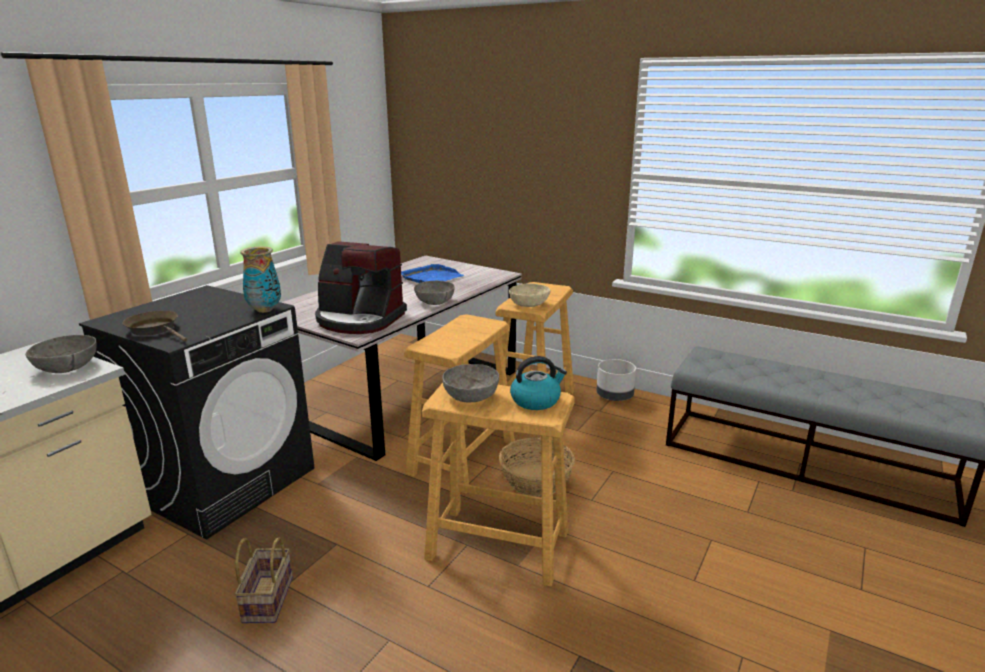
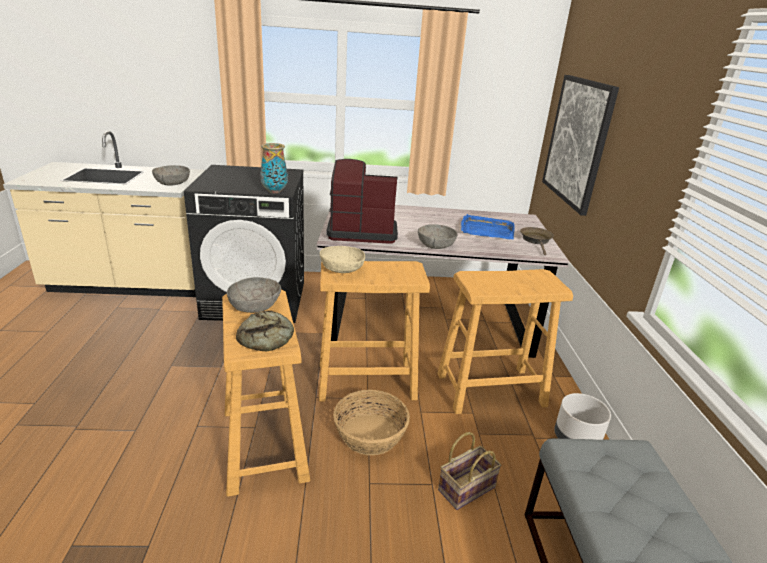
camera: 55 degrees right, 5 degrees up
brown frying pan [123,311,187,342] -> brown frying pan moved to [520,227,554,255]
basket [234,537,293,624] -> basket moved to [438,432,502,510]
coffee machine [315,241,407,334] -> coffee machine turned 105 degrees clockwise [326,159,398,244]
beige bowl [509,283,550,307] -> beige bowl moved to [320,246,365,273]
kettle [510,356,567,410] -> bread [236,311,294,351]
none -> picture [542,75,619,216]

